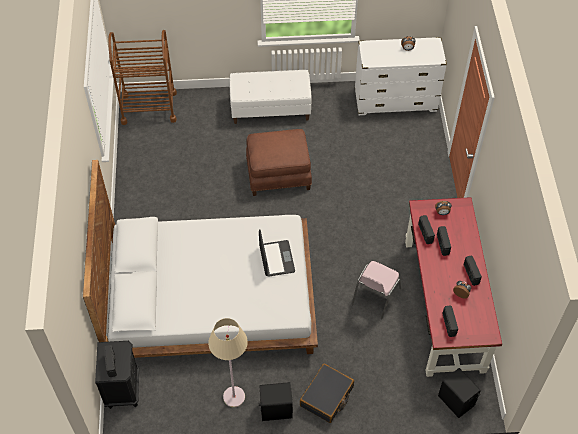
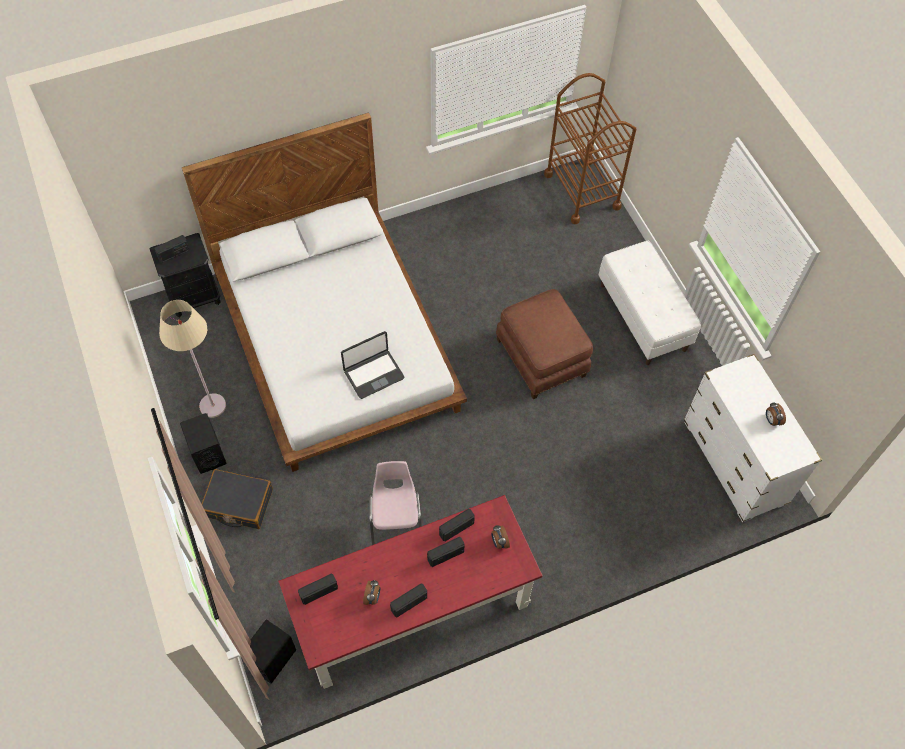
camera: 70 degrees right, 5 degrees up
pink chair [352,261,401,319] -> pink chair turned 75 degrees clockwise [369,461,422,545]

